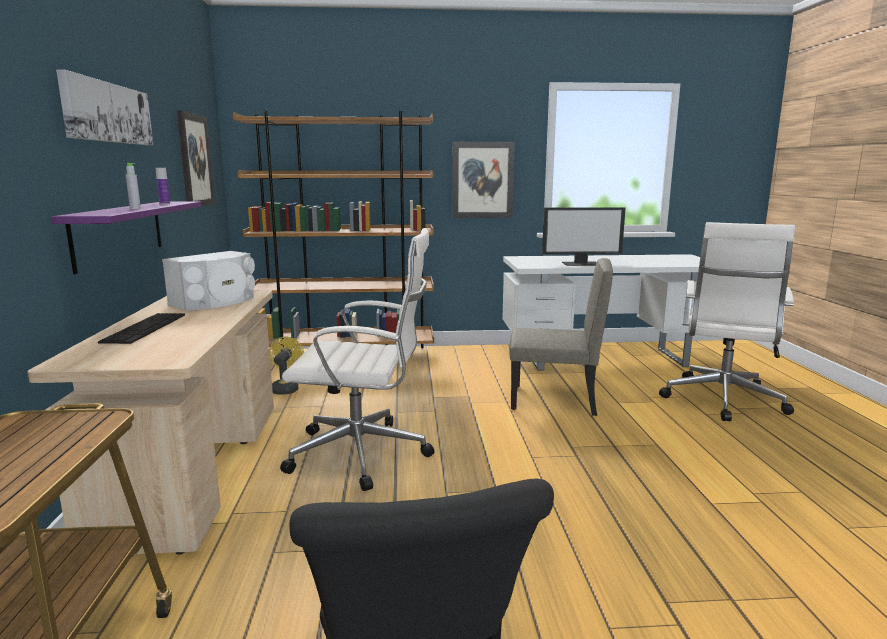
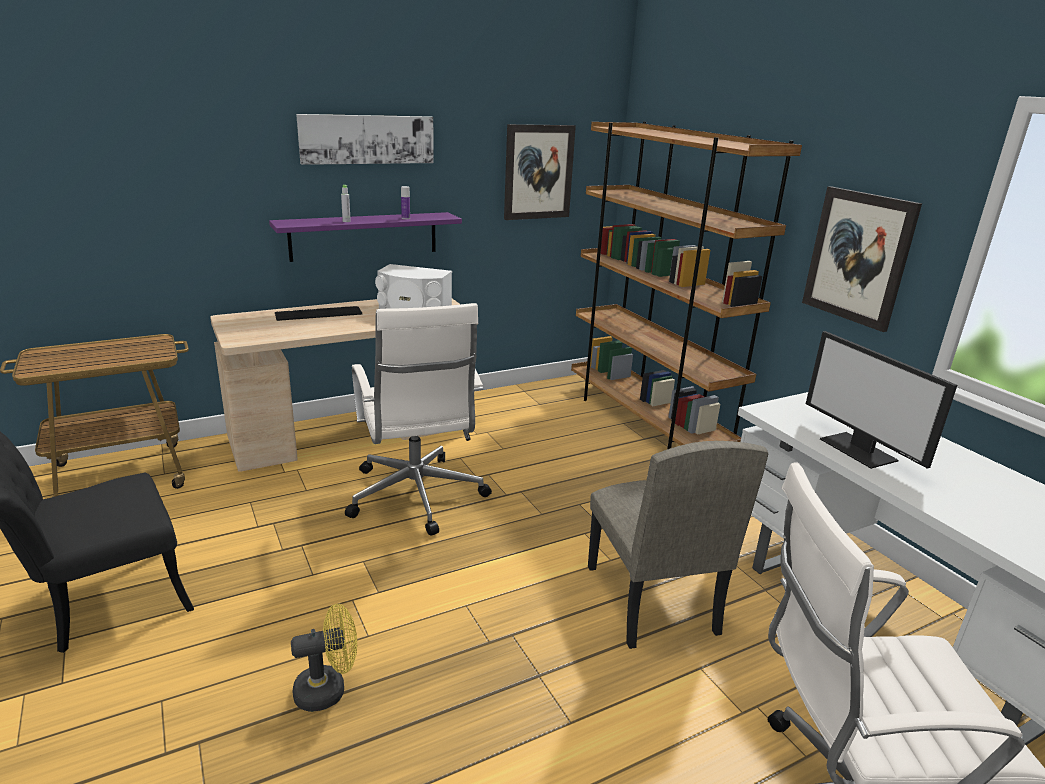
camera: 65 degrees right, 10 degrees up
yellow fan [269,337,304,395] -> yellow fan moved to [291,604,357,712]

